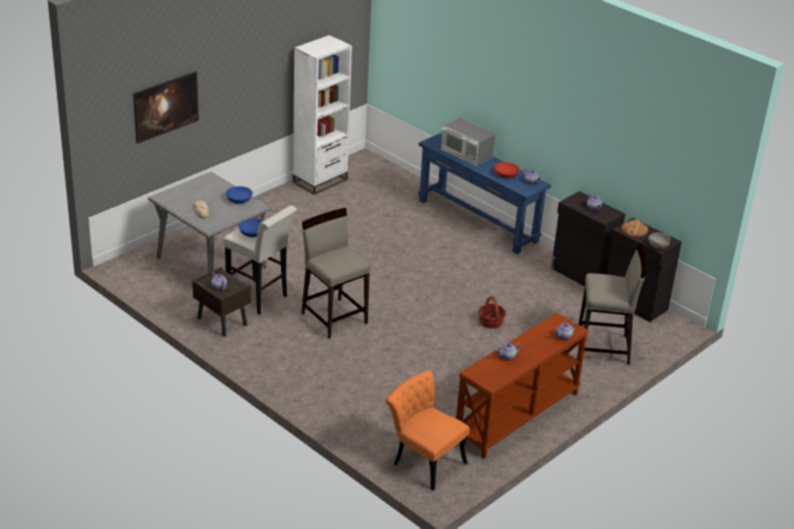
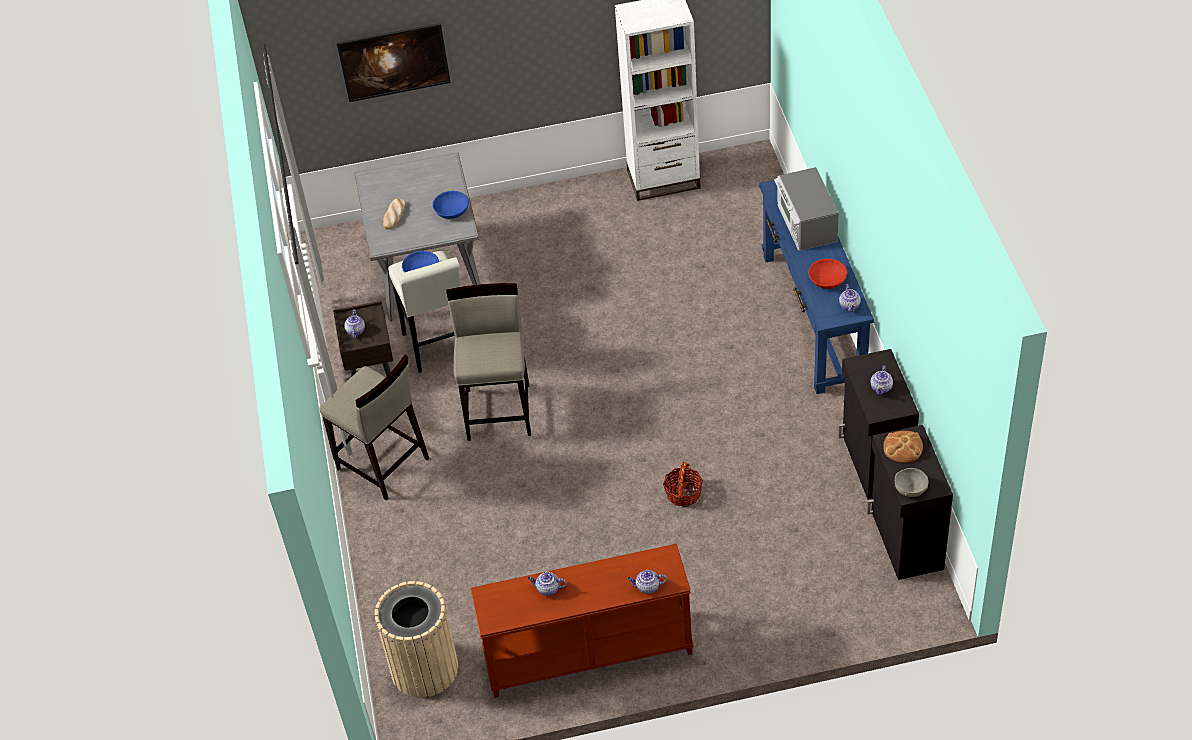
camera: 40 degrees right, 15 degrees up
orange chair [386,370,469,491] -> beige trash can [375,581,458,698]
beige stool [579,243,648,365] -> beige stool moved to [319,355,429,501]

